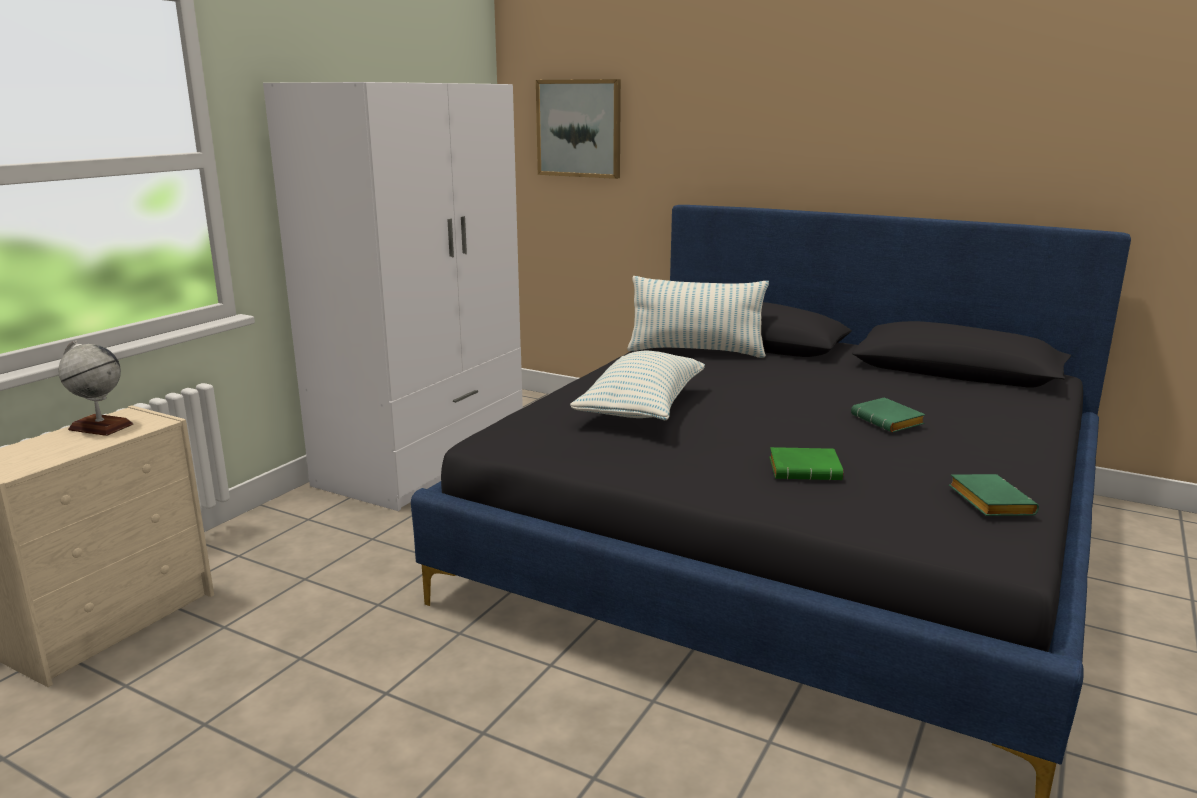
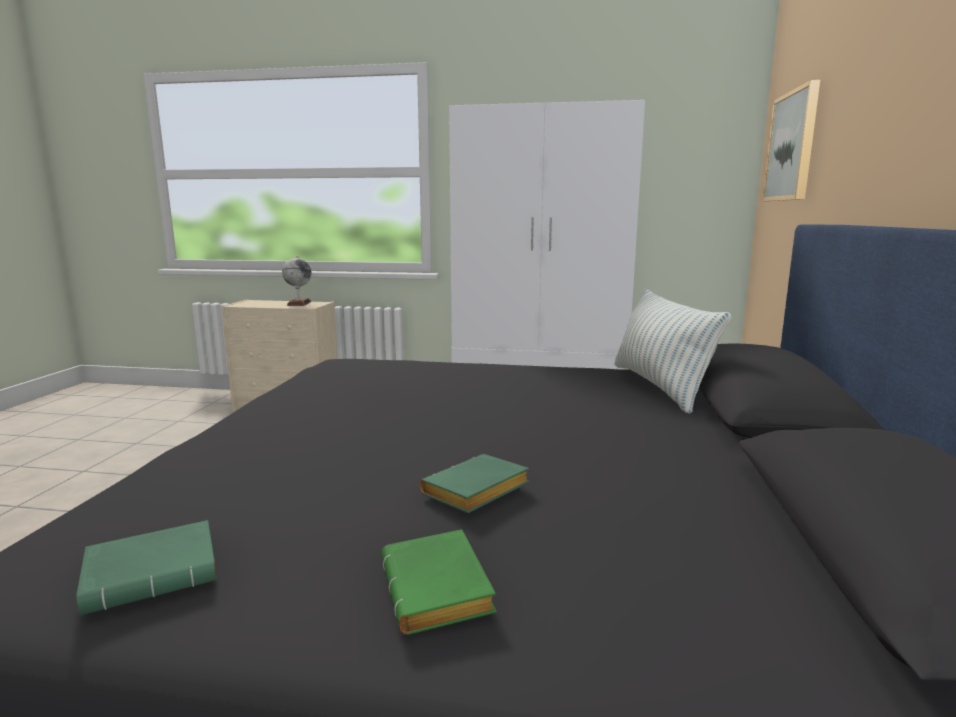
camera: 70 degrees right, 5 degrees down
pillow [570,351,705,420] -> none
green book [770,447,843,480] -> green book moved to [381,529,497,635]

